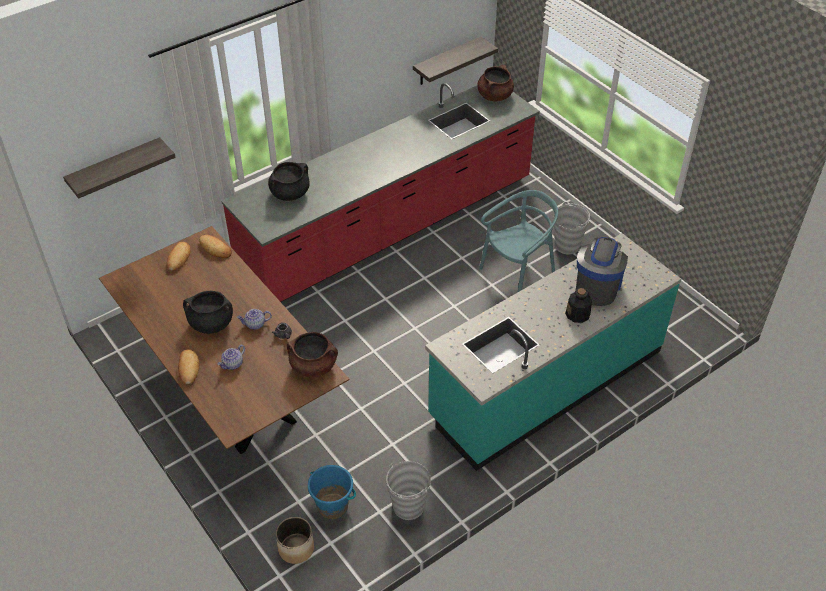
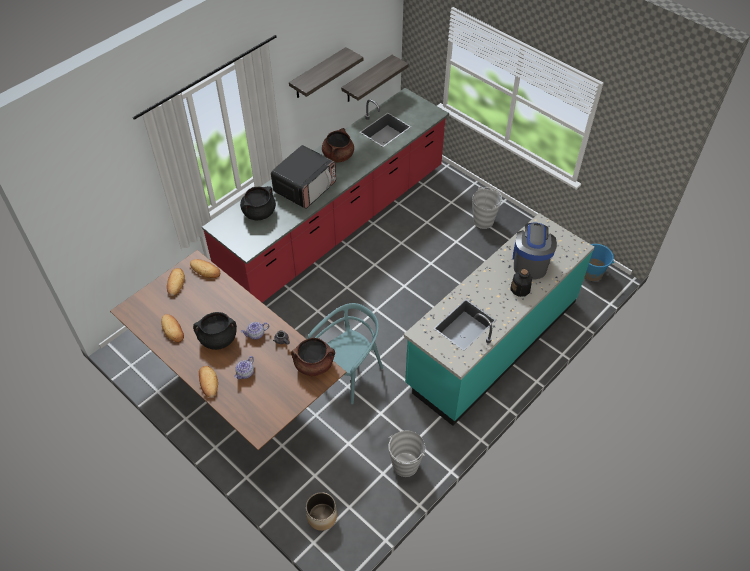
camera: 10 degrees left, 5 degrees up
shelf [63,137,176,199] -> shelf moved to [289,47,363,98]
blue bucket [308,465,356,519] -> blue bucket moved to [584,244,614,281]
brown cooking pot [477,65,514,101] -> brown cooking pot moved to [322,128,354,162]
turquoise chair [479,190,558,293] -> turquoise chair moved to [308,303,383,404]
none -> bread [161,314,184,343]
none -> microwave [271,145,336,209]

